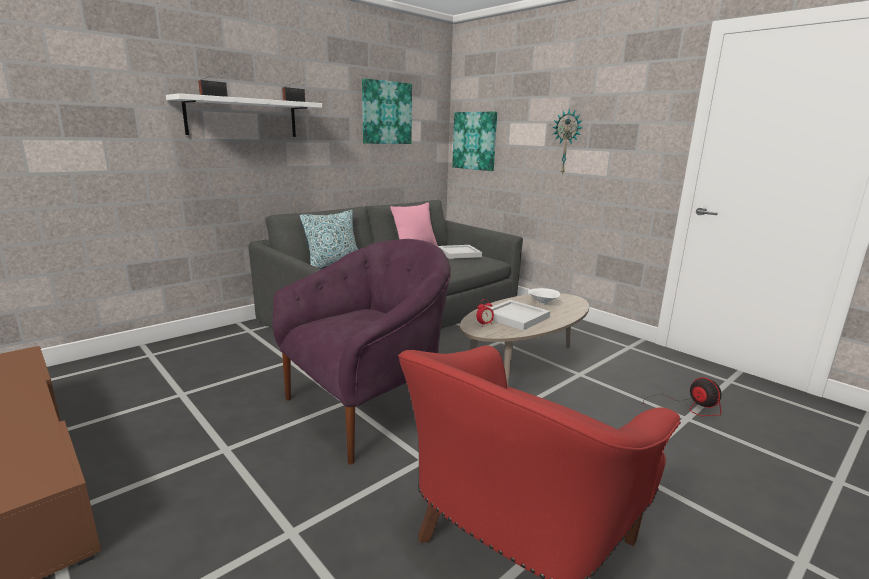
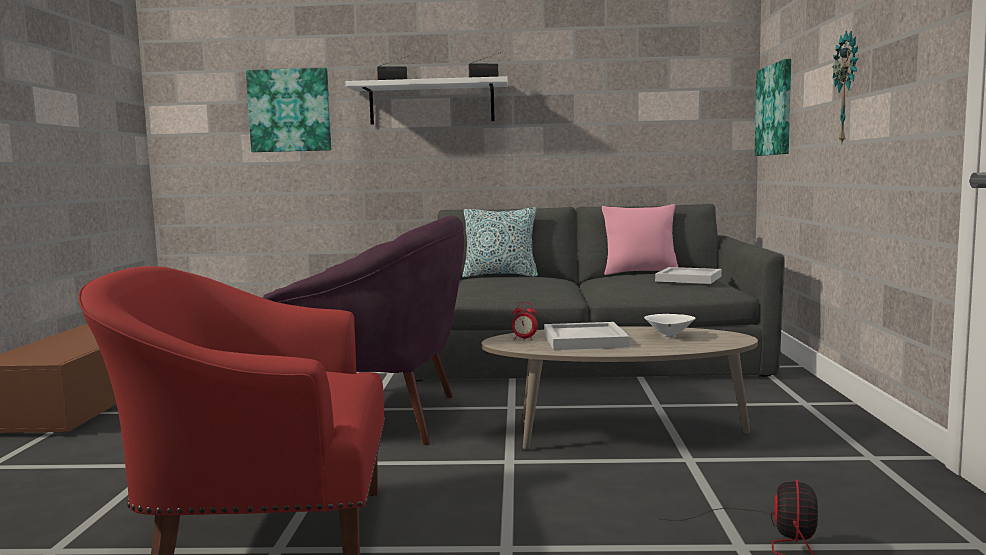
camera: 45 degrees right, 10 degrees down
picture [362,78,412,144] -> picture moved to [246,68,331,152]

